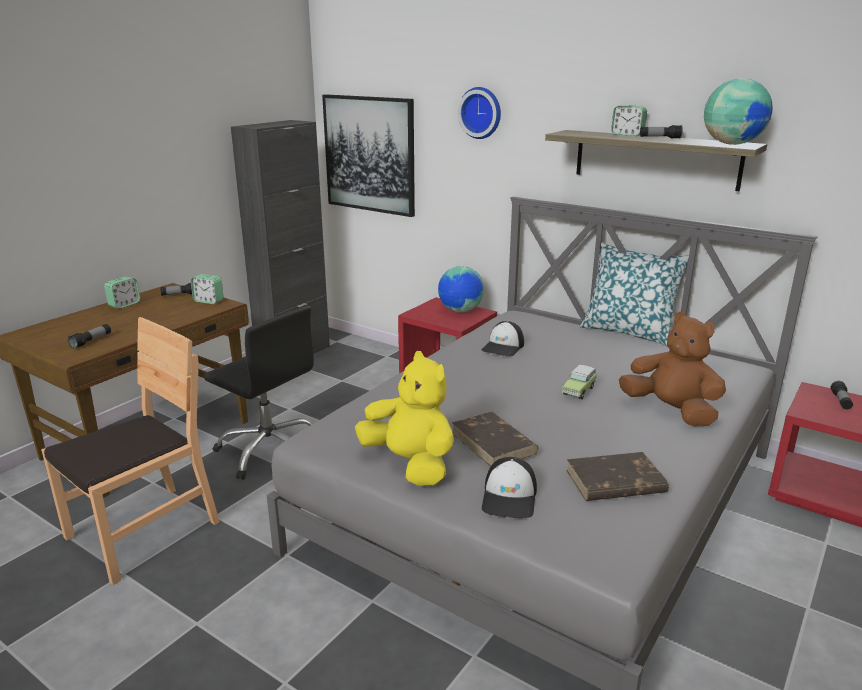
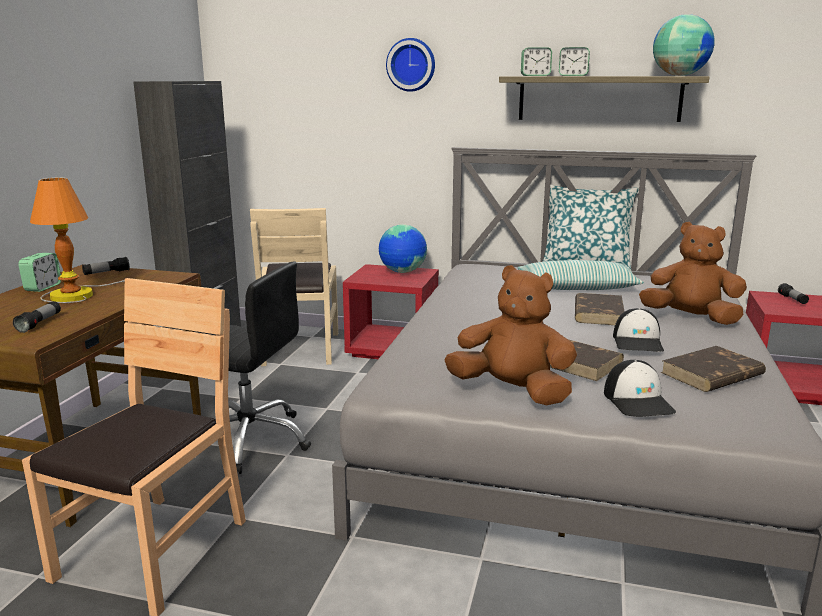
camera: 20 degrees left, 5 degrees down
alarm clock [191,274,223,304] -> alarm clock moved to [521,48,552,76]
picture [322,94,415,217] -> none
yellow plush toy [355,351,454,486] -> brown plush toy [444,265,577,405]
cap [481,321,524,356] -> cap moved to [613,308,664,352]
toy car [562,365,597,399] -> brown book [575,293,625,325]
flashlight [640,125,683,138] -> none
none -> table lamp [30,178,125,303]
none -> beige chair [250,208,338,366]
none -> pillow [518,260,644,290]

